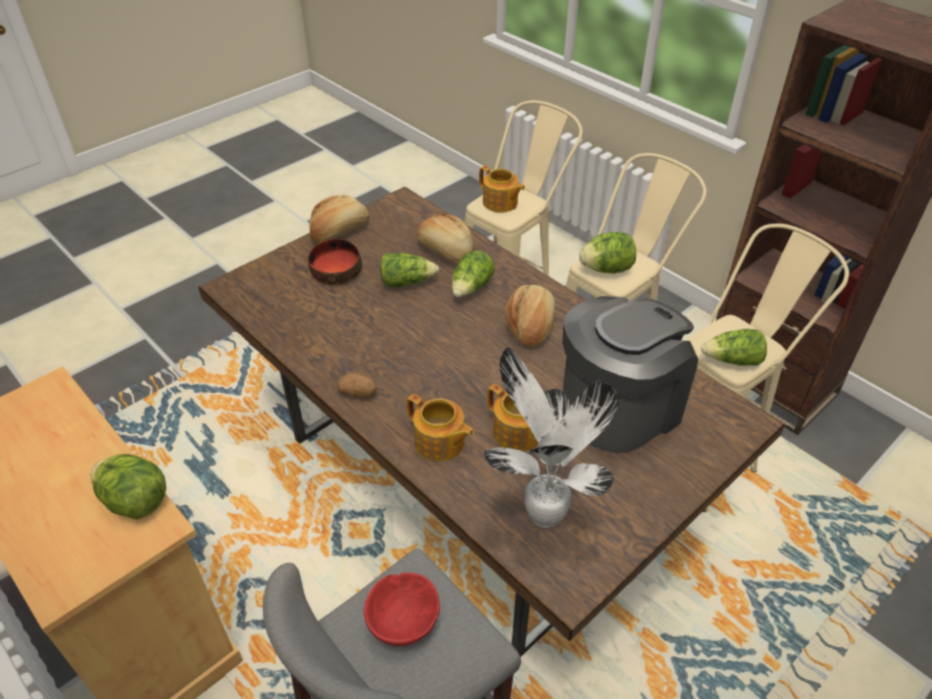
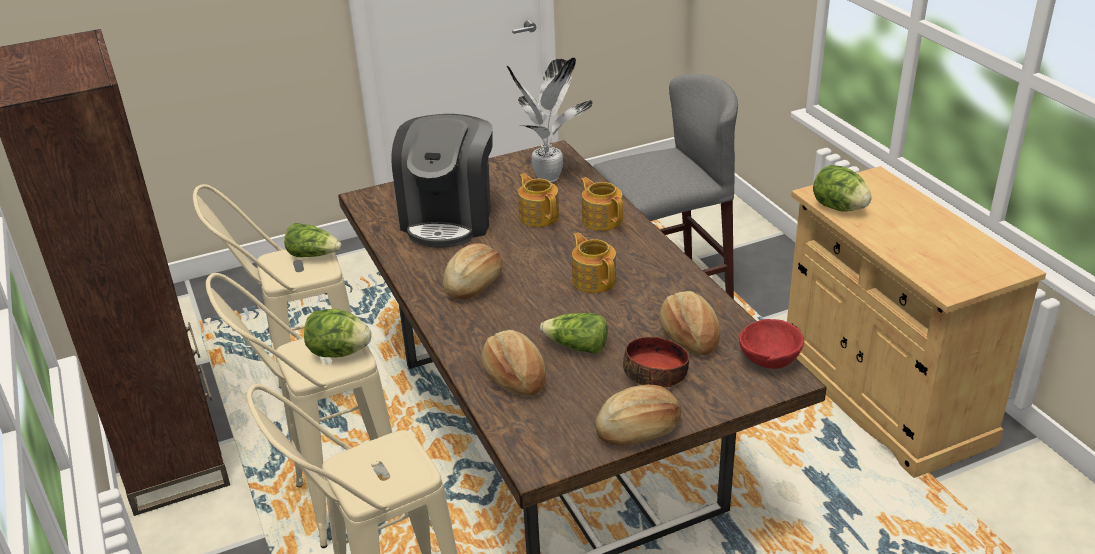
camera: 160 degrees left, 10 degrees down
potato [337,373,377,398] -> none
red bowl [364,572,440,646] -> red bowl moved to [739,319,804,369]
lettuce [452,251,495,297] -> none
teapot [479,166,525,213] -> teapot moved to [572,233,616,293]
coffee machine [562,296,698,453] -> coffee machine turned 60 degrees counterclockwise [391,114,493,248]
none -> bread [659,291,721,355]

